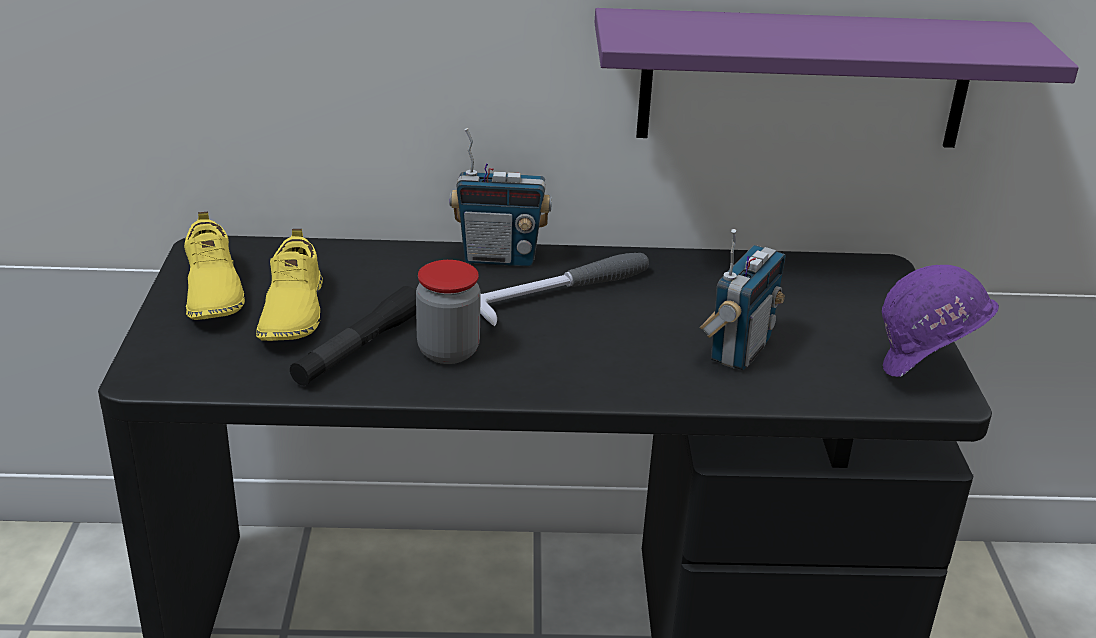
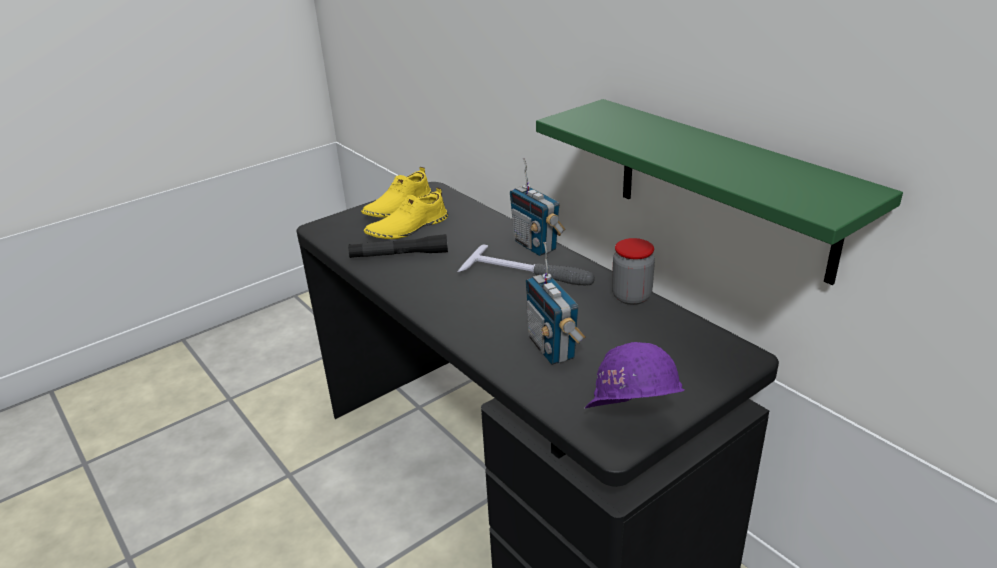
camera: 55 degrees right, 0 degrees up
jar [416,260,481,364] -> jar moved to [612,238,655,305]
purple shelf [594,8,1079,148] -> green shelf [536,99,903,285]
radio [700,229,786,370] -> radio turned 75 degrees clockwise [526,242,586,365]

